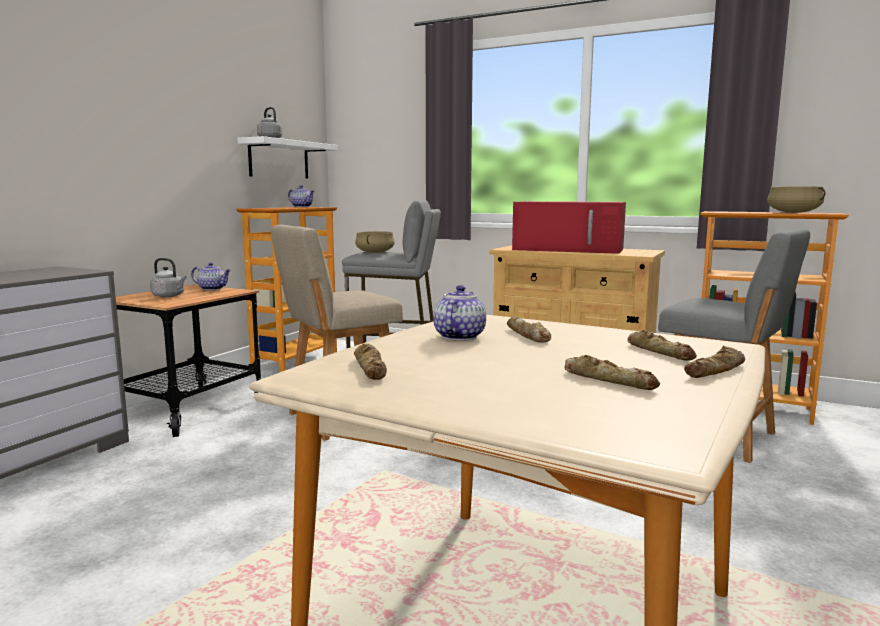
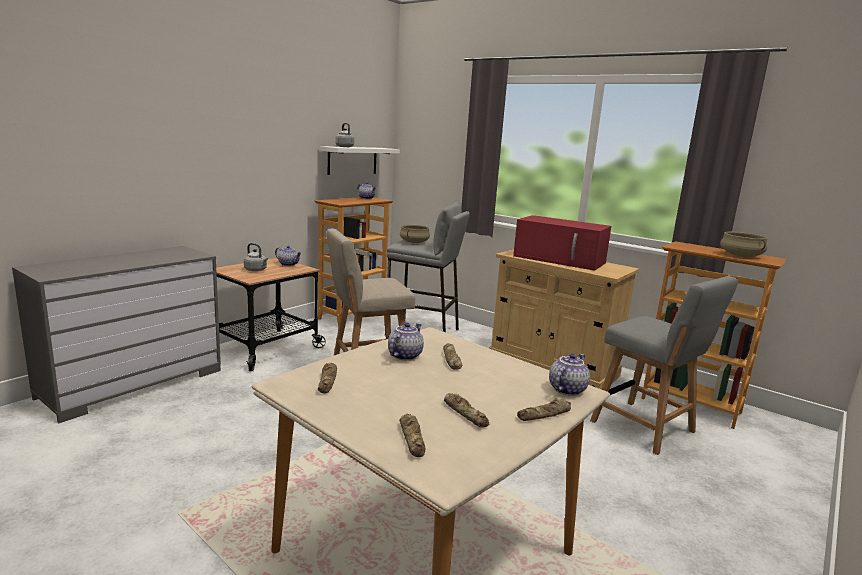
camera: 10 degrees right, 5 degrees up
bread [627,330,697,361] -> bread moved to [399,414,425,457]
none -> teapot [549,354,590,396]

